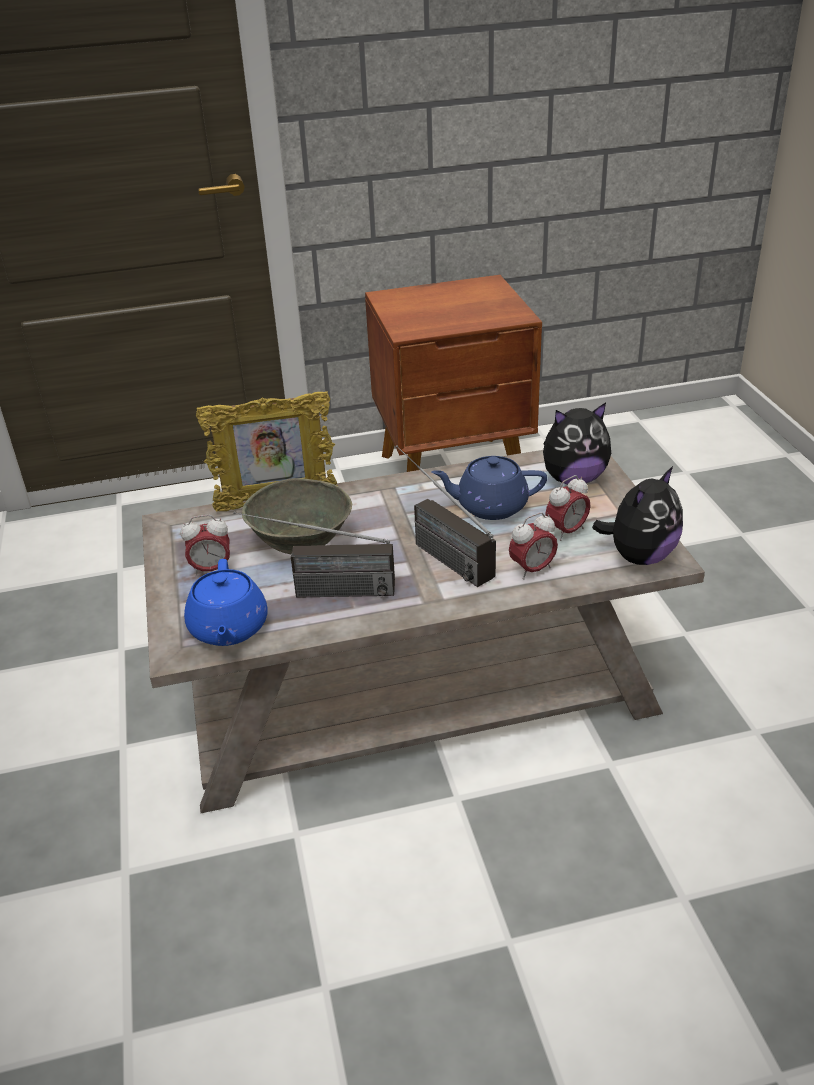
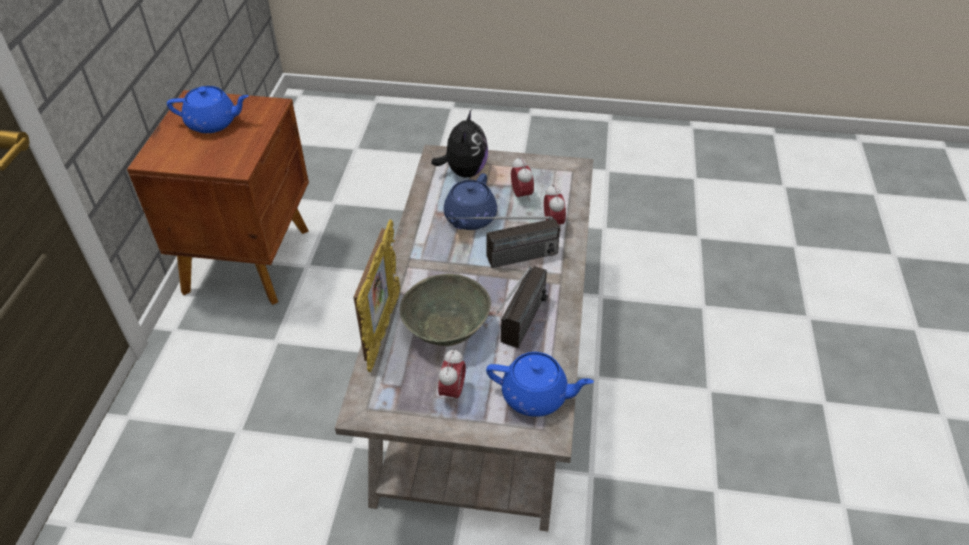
camera: 70 degrees left, 10 degrees up
plush toy [592,466,683,565] -> none
none -> blue teapot [167,86,249,133]

